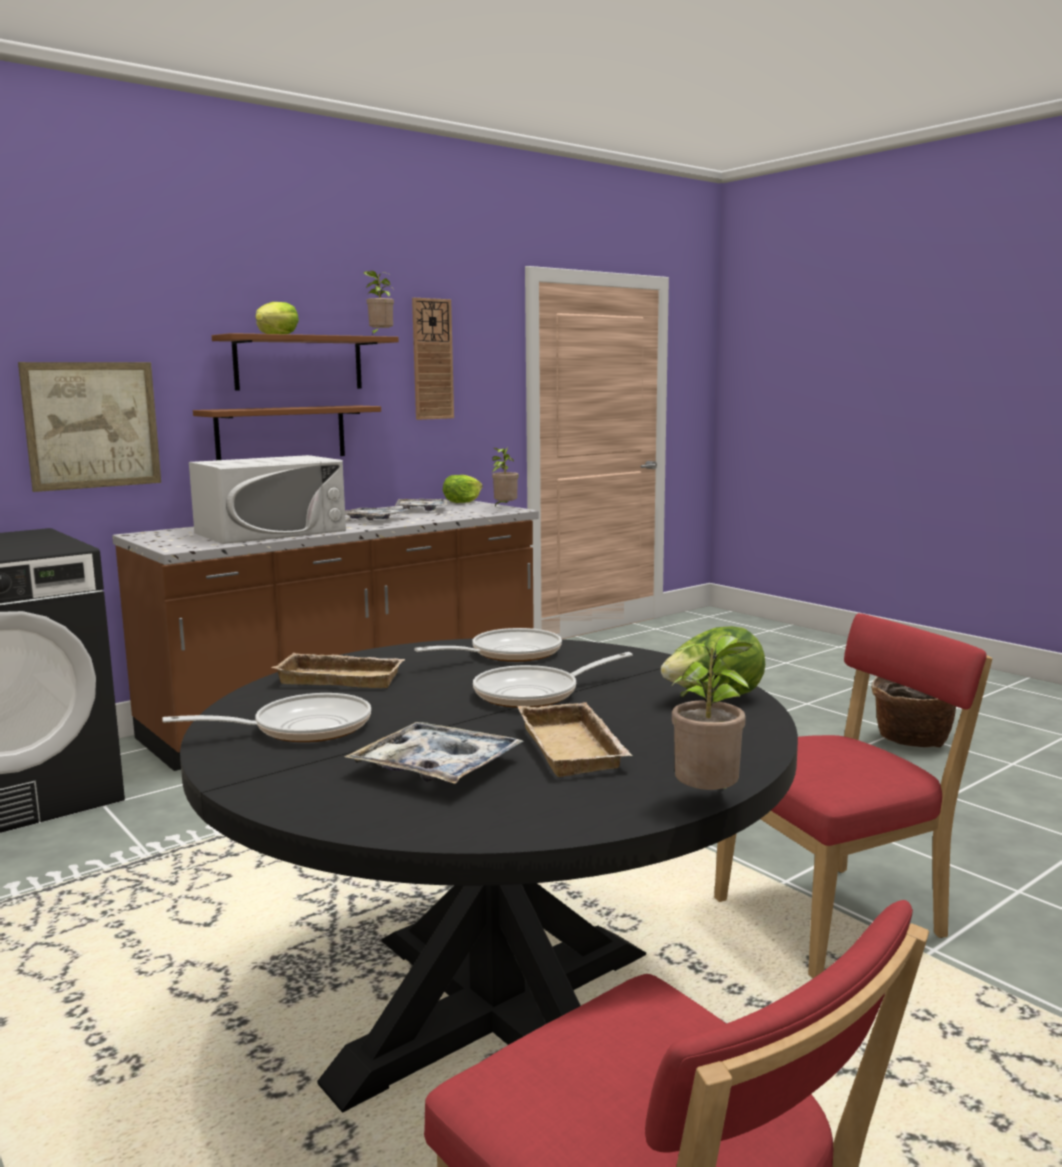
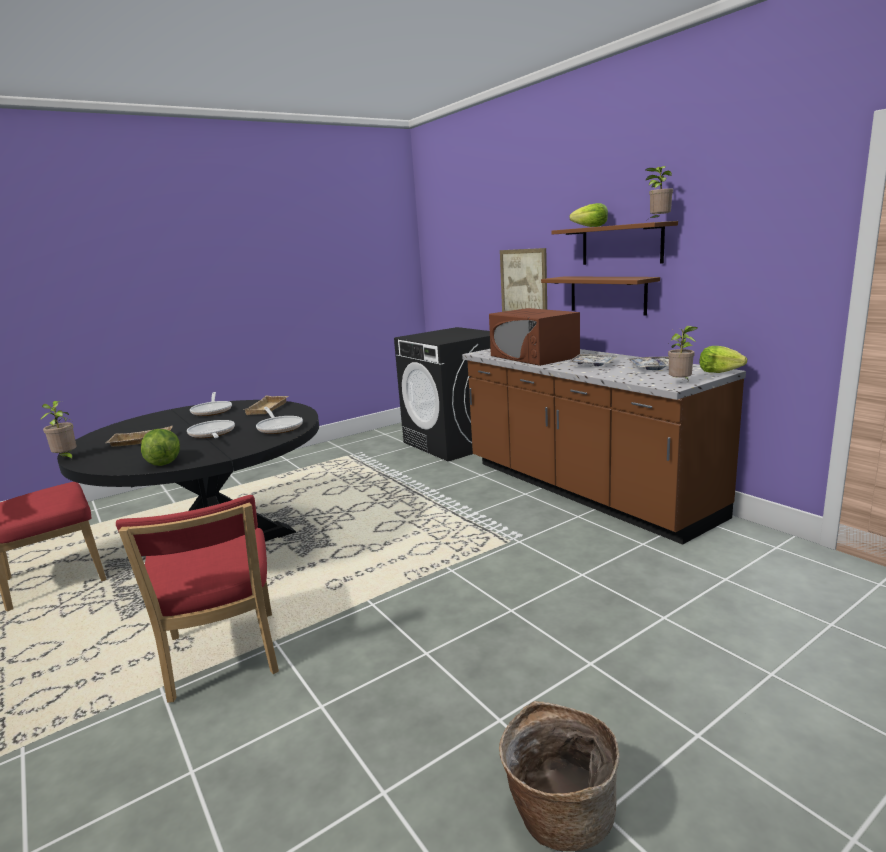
camera: 95 degrees right, 5 degrees up
white microwave [189,455,346,544] -> brown microwave [489,308,580,366]
tray [344,722,524,784] -> none
wall clock [412,298,454,420] -> none

